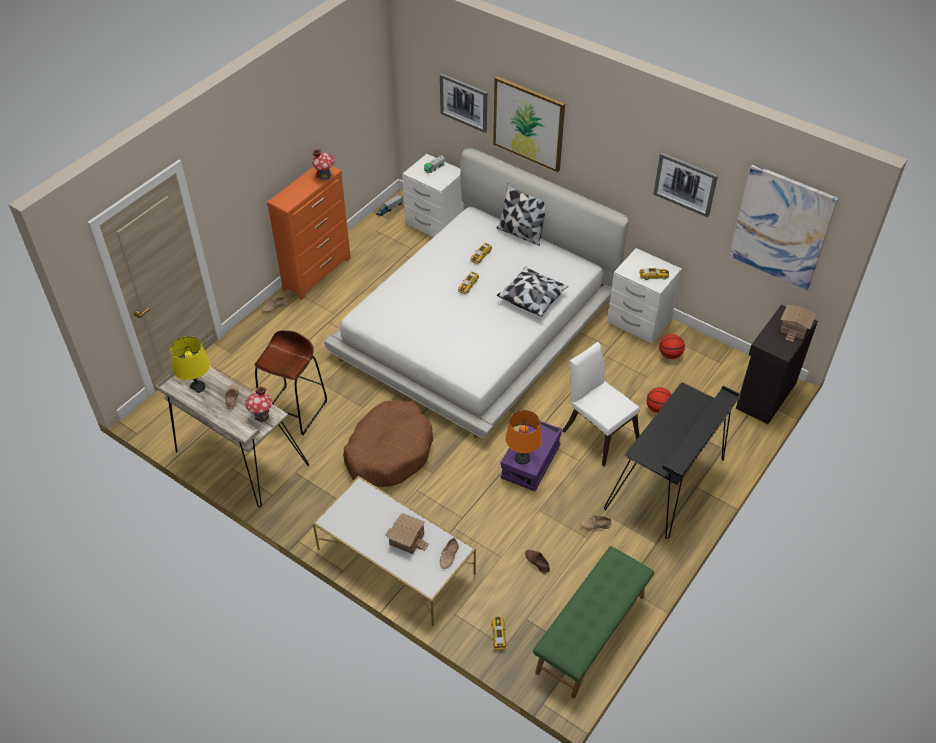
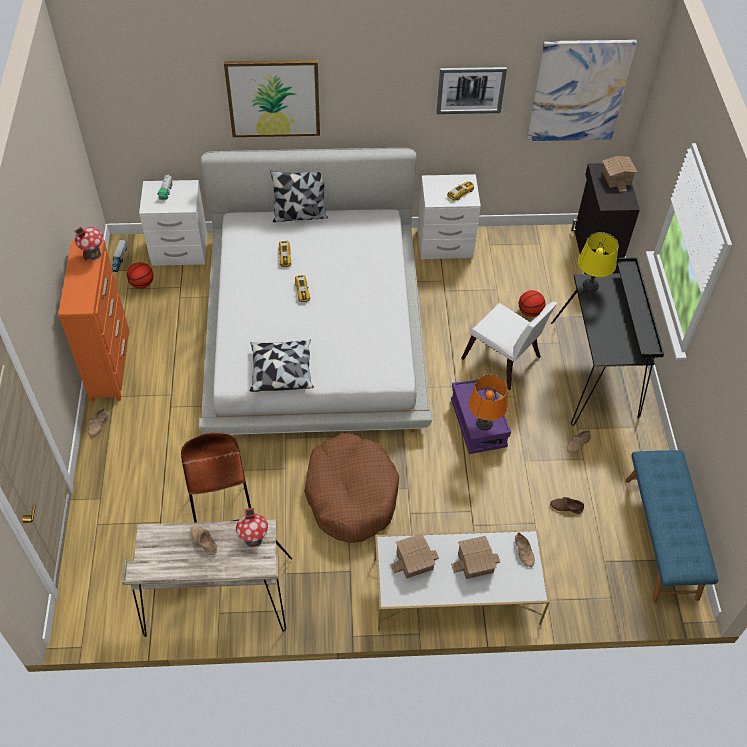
camera: 40 degrees left, 5 degrees up
yellow table lamp [170,336,210,393] -> yellow table lamp moved to [578,232,619,291]
picture [440,73,487,133] -> none
toy car [491,617,506,650] -> none
pillow [497,266,569,317] -> pillow moved to [250,340,314,392]
green bench [533,546,654,698] -> blue bench [625,450,718,603]
white chair [562,342,640,467] -> white chair turned 150 degrees counterclockwise [461,302,557,390]
basketball [659,334,685,359] -> basketball moved to [127,262,154,289]
none -> toy house [391,534,439,579]

